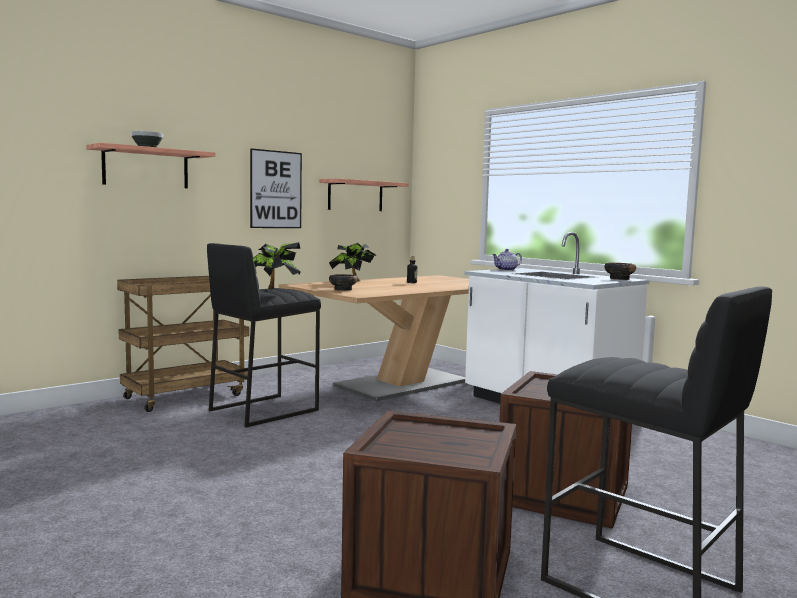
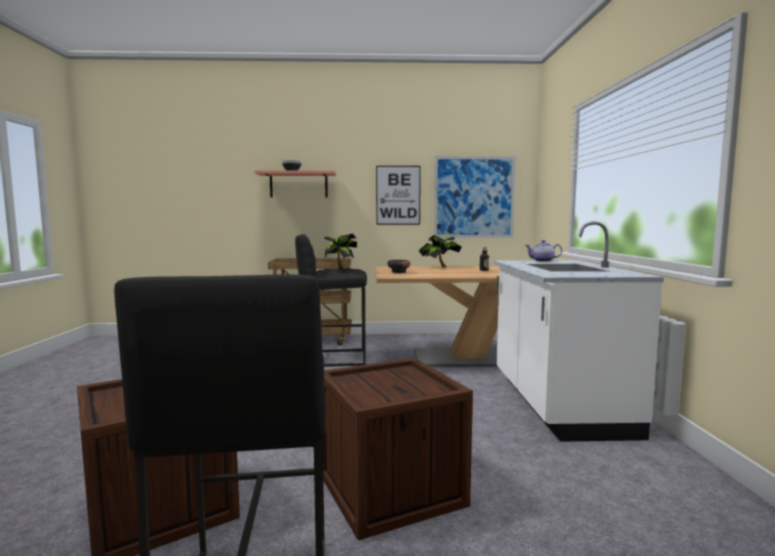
camera: 40 degrees right, 0 degrees up
shelf [319,178,409,211] -> picture [434,156,516,238]
bowl [604,263,636,280] -> none

